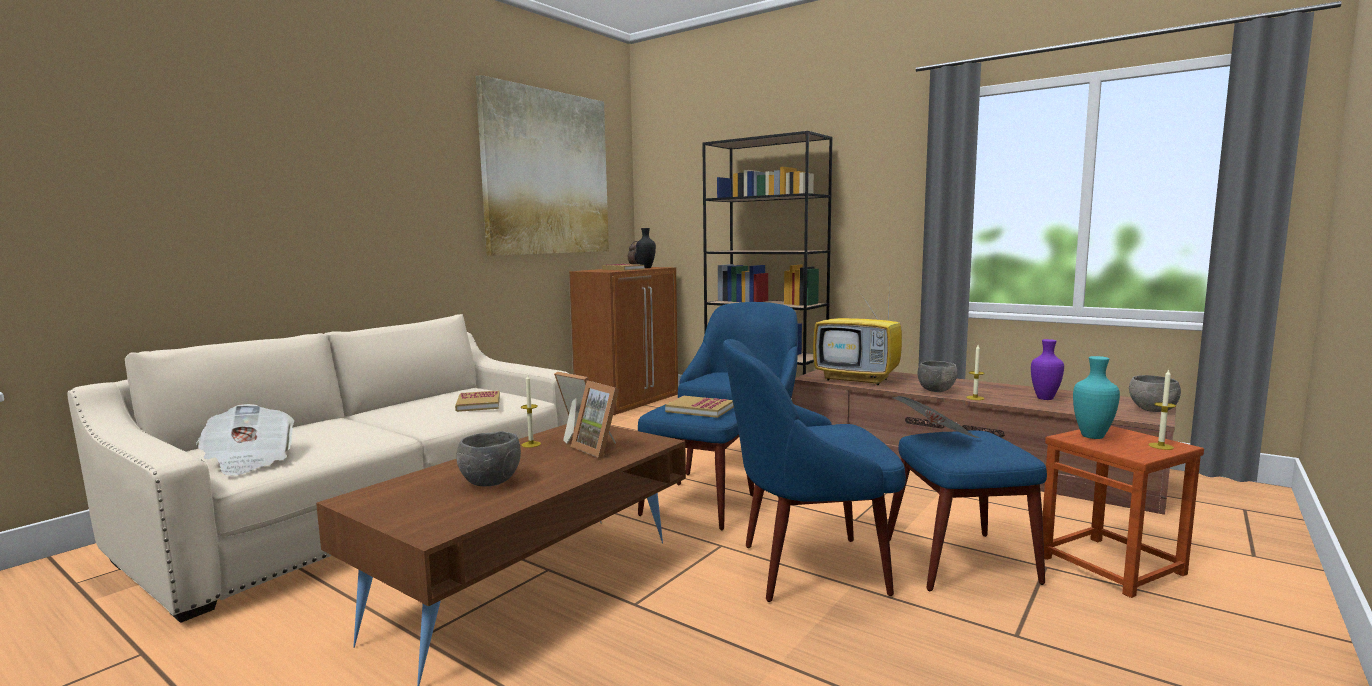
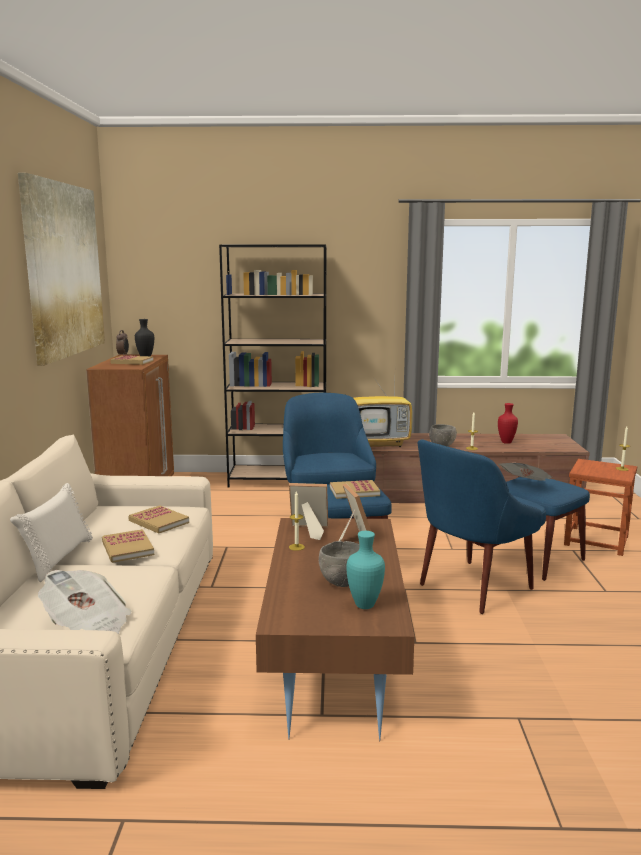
camera: 35 degrees left, 5 degrees up
picture frame [571,380,619,458] -> picture frame turned 120 degrees counterclockwise [339,484,375,543]
purple vase [1031,339,1064,400] -> red vase [498,403,518,444]
turquoise vase [1073,356,1120,439] -> turquoise vase moved to [346,531,385,609]
grey bowl [1129,375,1181,412] -> none
none -> white pillow [10,483,93,582]
none -> book [102,529,154,563]

